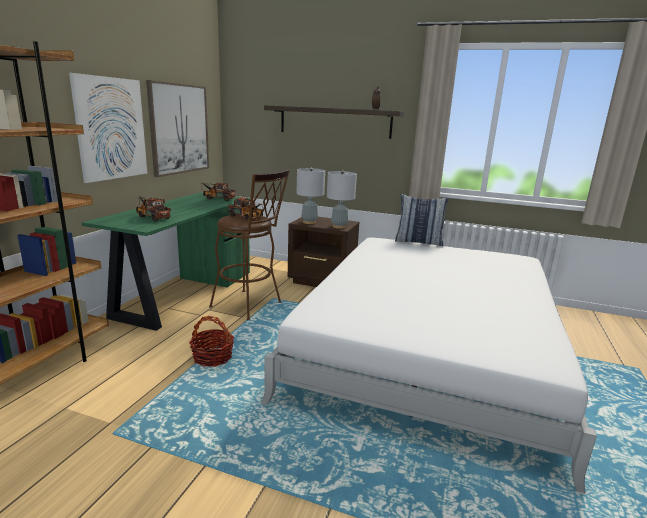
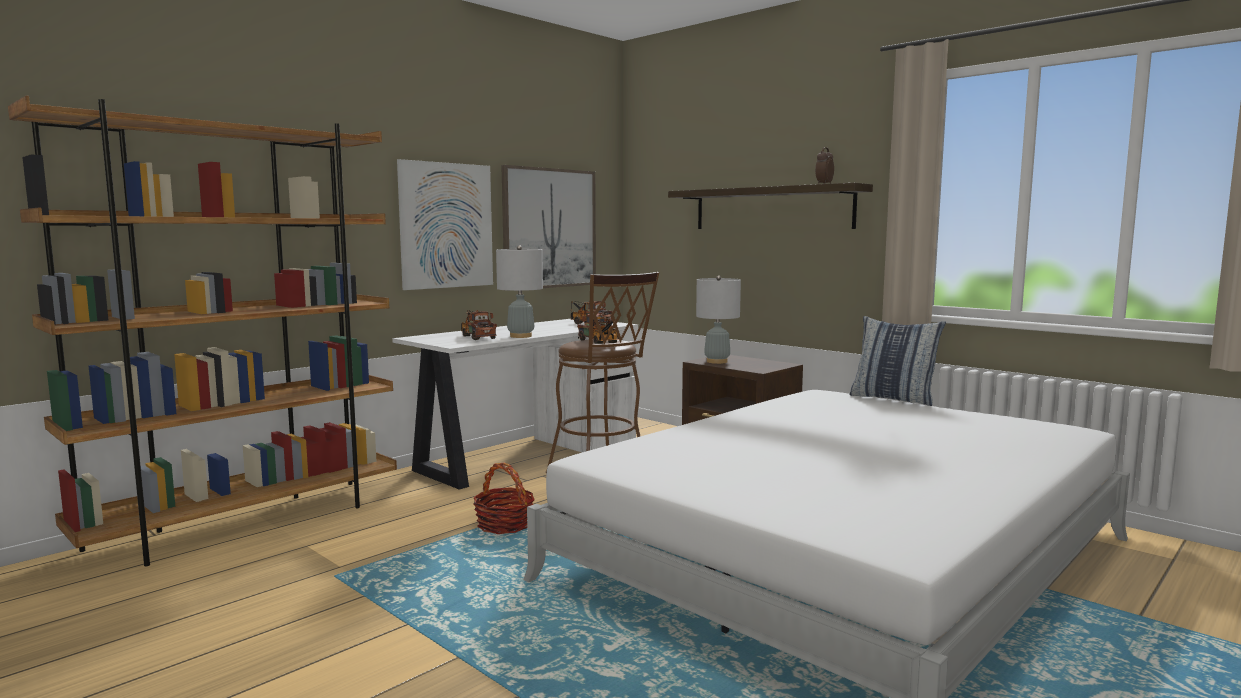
camera: 25 degrees right, 10 degrees down
green desk [82,192,250,331] -> white desk [392,319,638,490]
grey table lamp [327,170,357,229] -> grey table lamp moved to [496,245,543,338]

